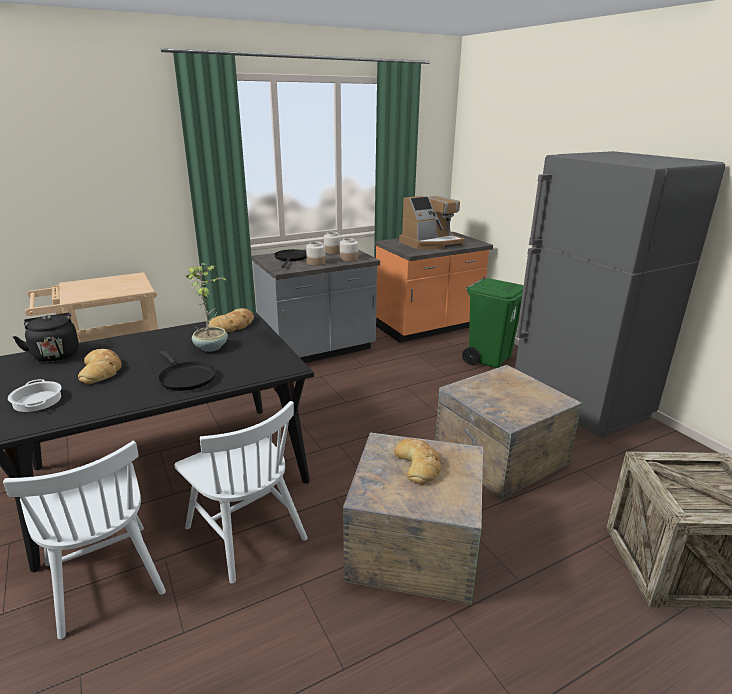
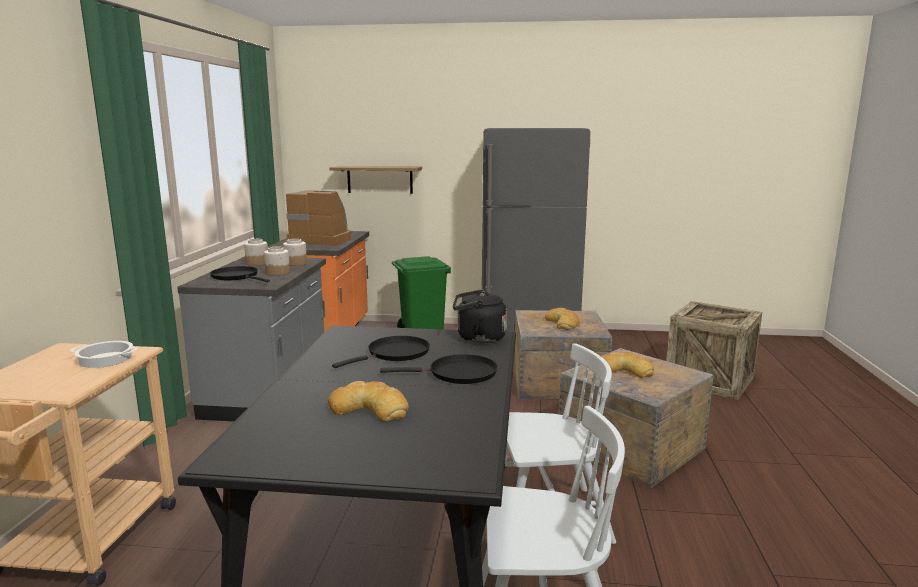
camera: 55 degrees left, 10 degrees down
cooking pot [8,379,62,412] -> cooking pot moved to [70,341,137,368]
black kettle [13,312,79,362] -> black kettle moved to [453,289,507,343]
potted plant [186,263,228,352] -> black frying pan [332,336,430,368]
bread [209,308,254,332] -> bread moved to [545,308,580,330]
coffee machine [399,196,465,249] -> coffee machine turned 75 degrees counterclockwise [286,190,352,246]
none -> shelf [330,166,422,194]

